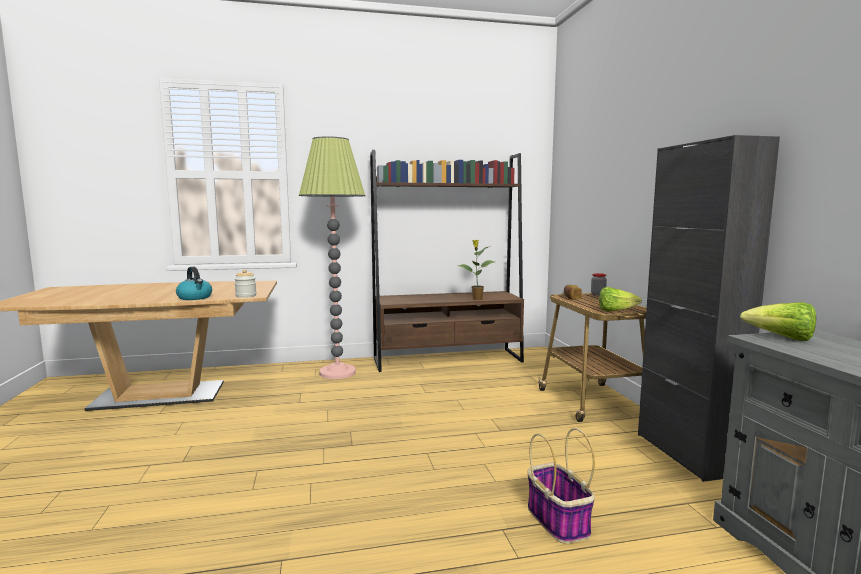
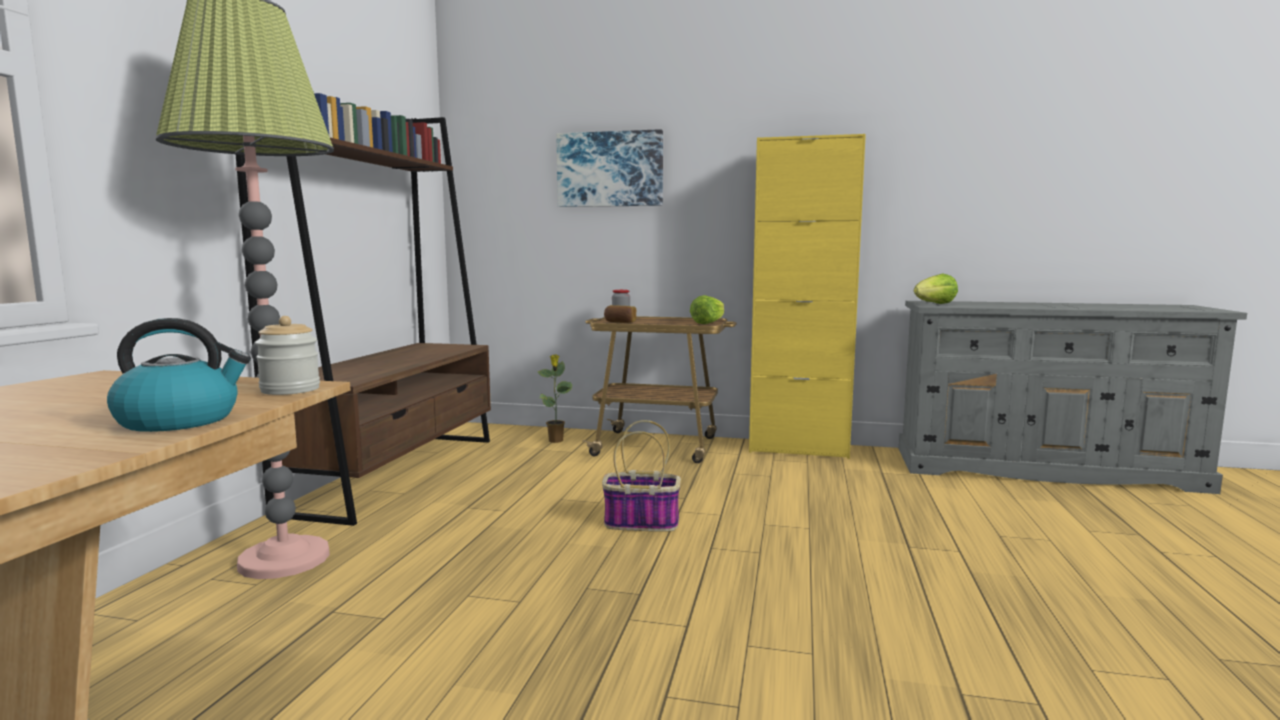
camera: 65 degrees left, 0 degrees up
potted plant [459,240,494,300] -> potted plant moved to [537,354,573,443]
basket [527,428,595,543] -> basket moved to [602,420,681,532]
black cabinet [638,135,780,482] -> yellow cabinet [749,134,866,459]
none -> picture [556,129,663,207]

